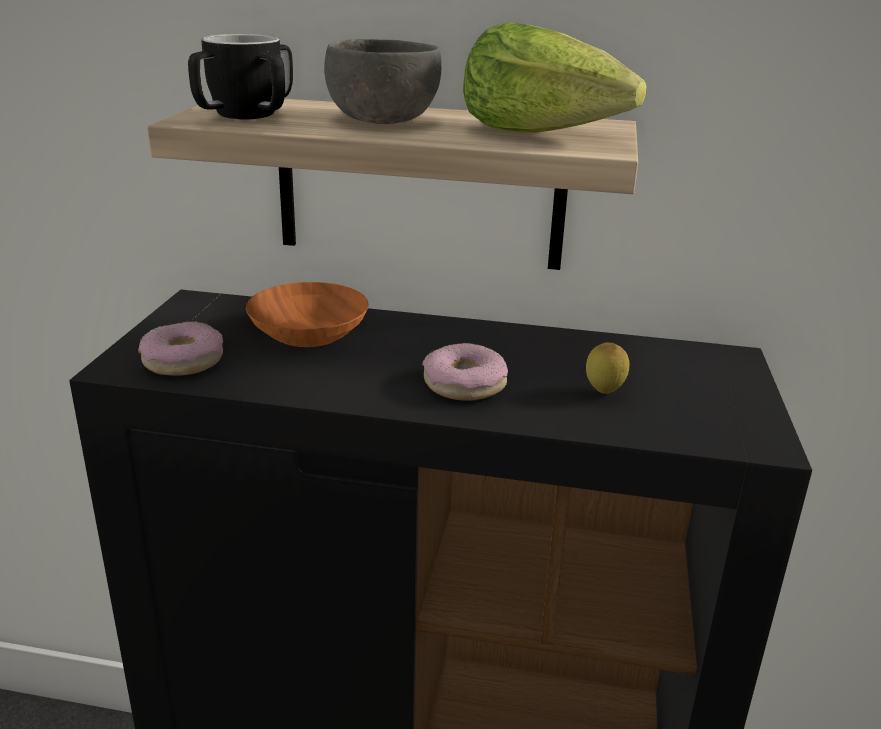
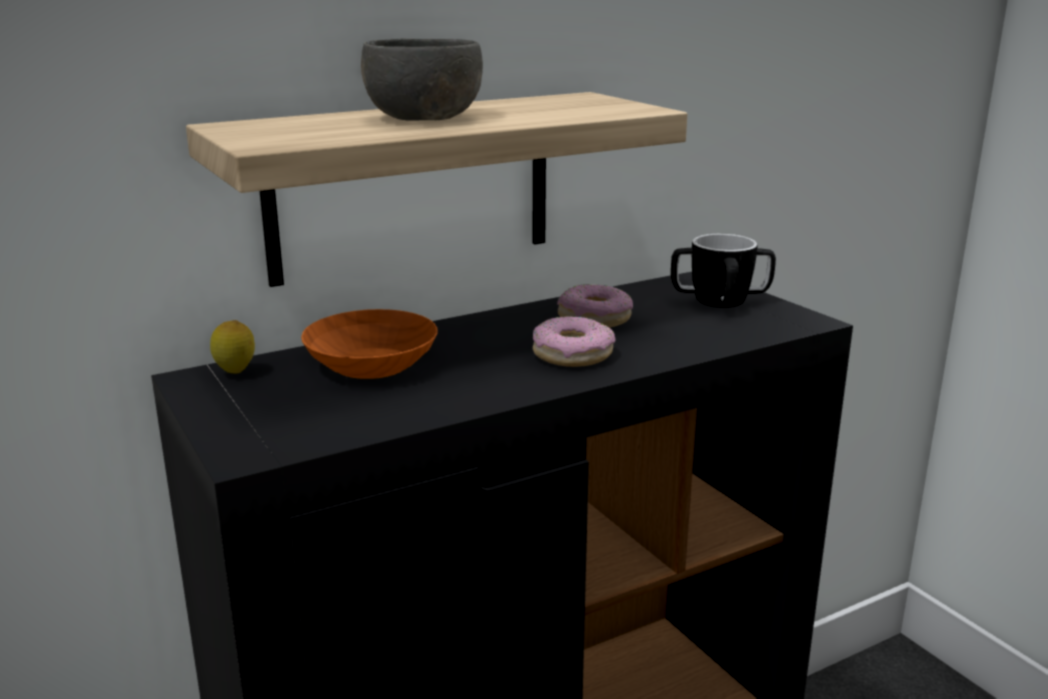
camera: 40 degrees left, 5 degrees down
donut [138,321,223,376] -> donut moved to [557,284,633,327]
mug [188,34,293,120] -> mug moved to [671,234,776,308]
lettuce [463,22,647,133] -> none
lemon [586,343,630,394] -> lemon moved to [210,320,255,374]

